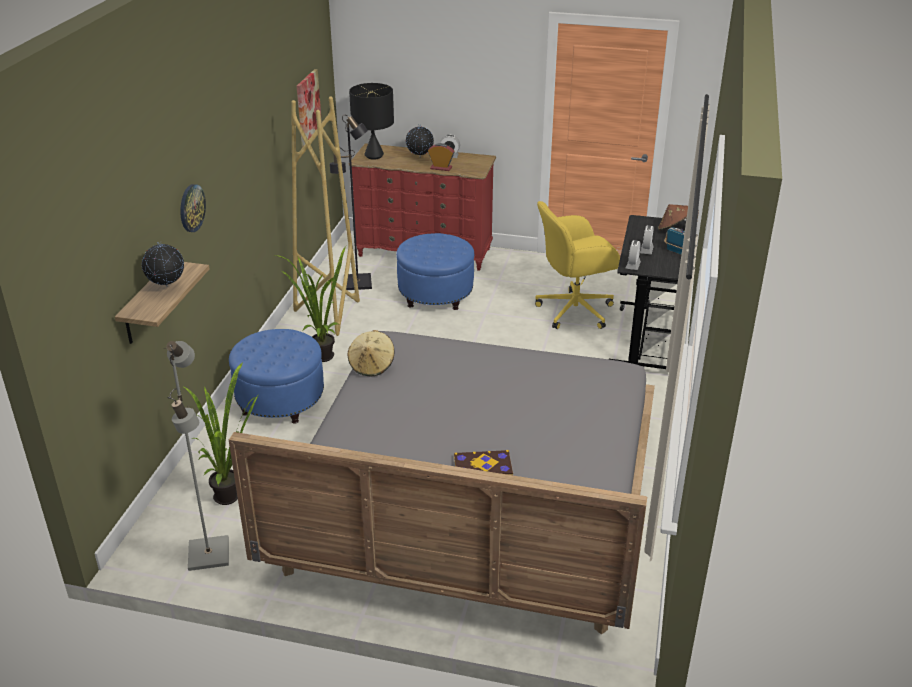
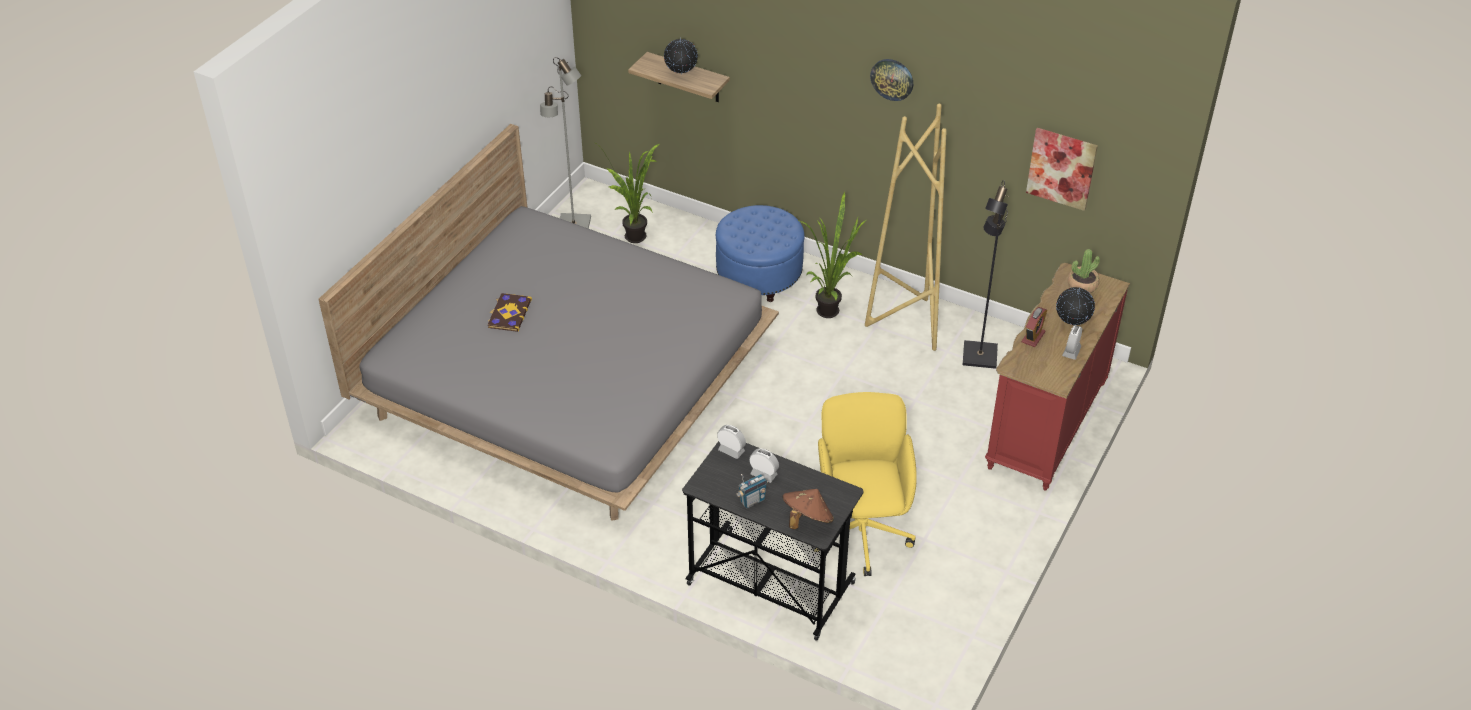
camera: 105 degrees right, 10 degrees up
wall clock [180,184,206,232] -> wall clock moved to [870,59,913,101]
beige hat [348,330,395,376] -> none
black table lamp [349,83,394,160] -> potted plant [1068,249,1100,293]
blue ottoman [396,233,474,310] -> none

